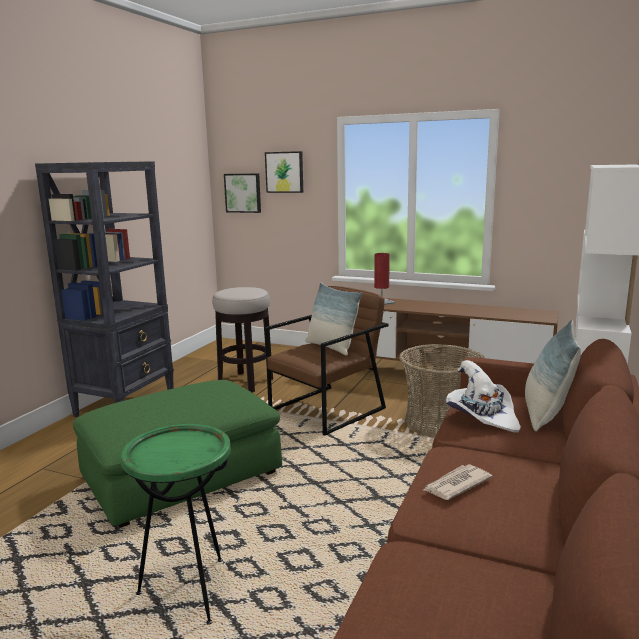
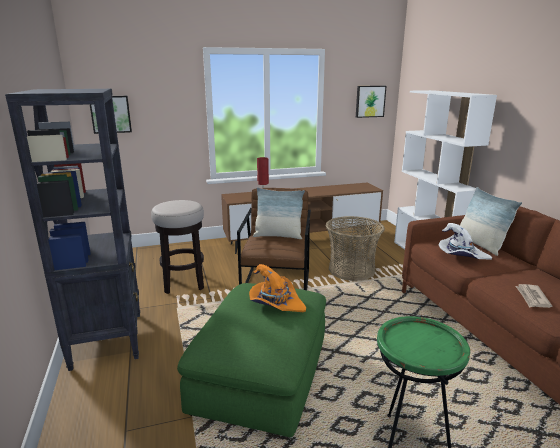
camera: 40 degrees left, 5 degrees up
picture [265,151,303,193] -> picture moved to [356,86,387,118]
none -> orange hat [249,264,306,312]

